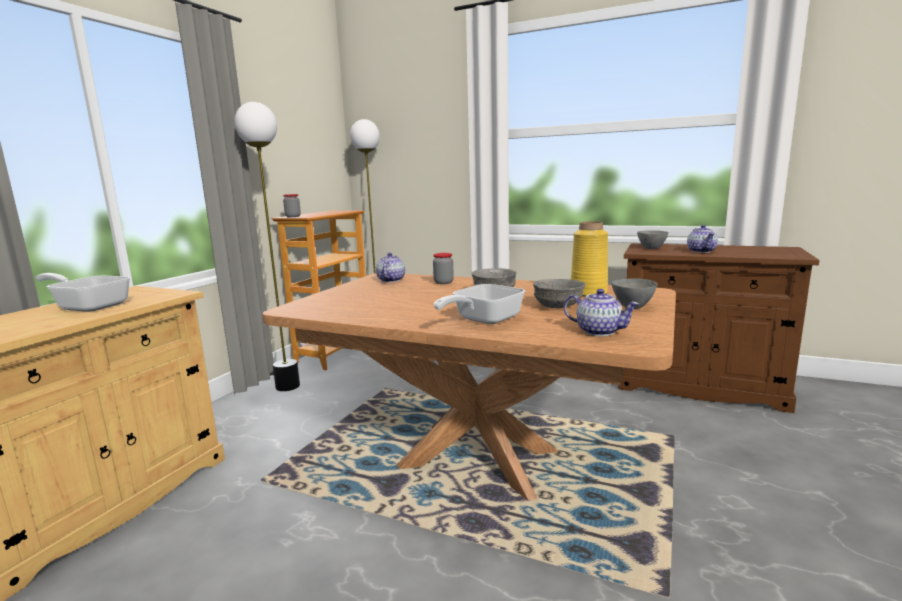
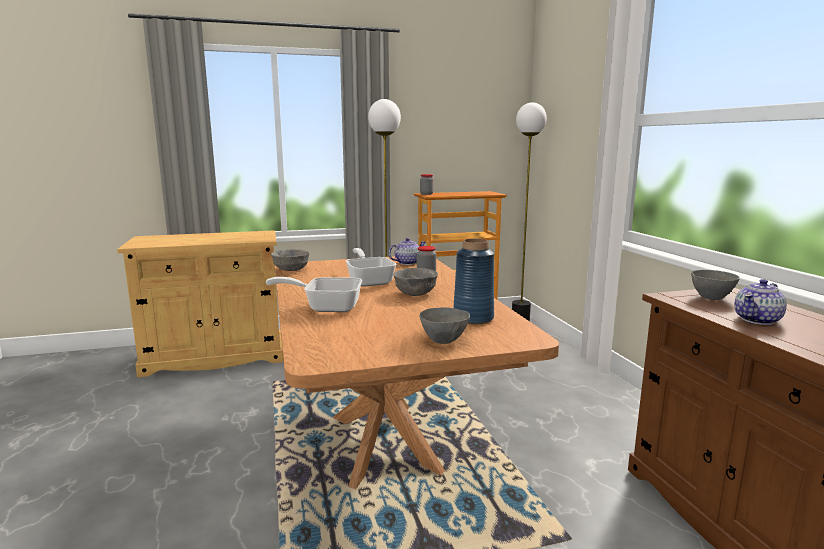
camera: 50 degrees right, 0 degrees up
frying pan [35,273,130,312] -> frying pan moved to [346,248,396,287]
grey bowl [533,279,586,308] -> grey bowl moved to [271,249,310,271]
teapot [564,289,639,336] -> none
yellow vase [571,221,608,297] -> blue vase [453,239,494,324]

